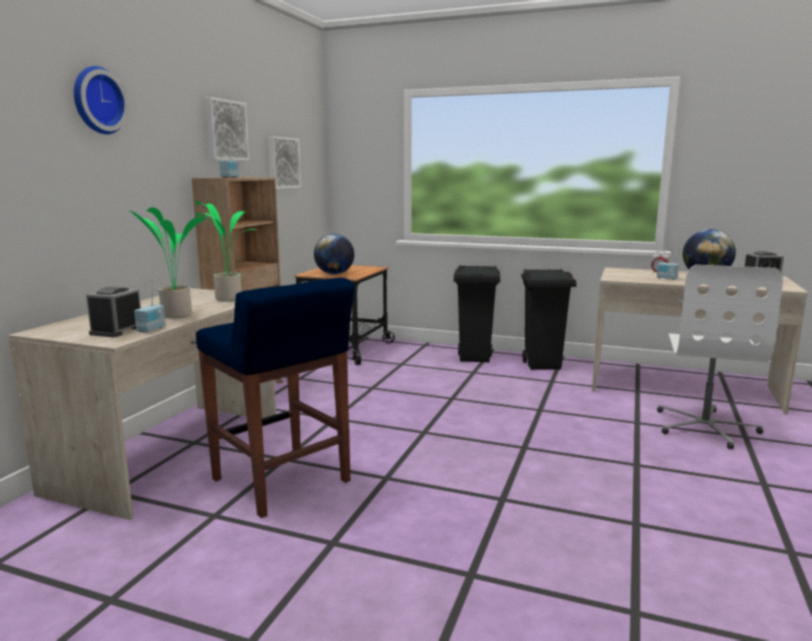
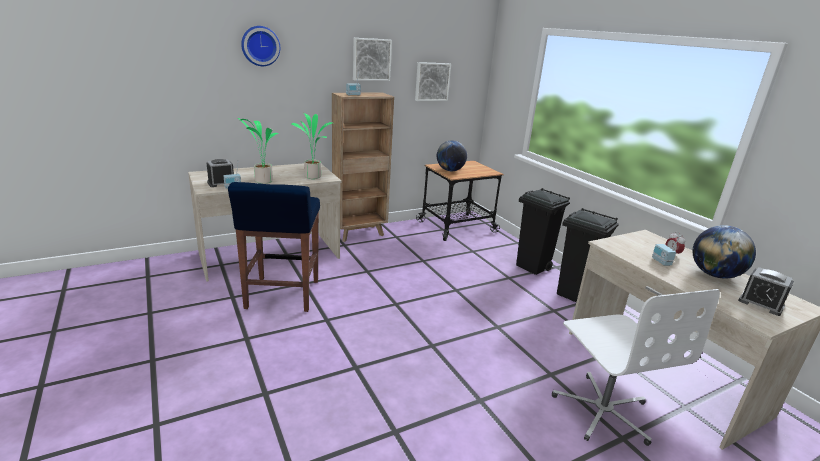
camera: 40 degrees right, 10 degrees up
white office chair [657,265,783,449] -> white office chair turned 75 degrees counterclockwise [552,289,720,446]

